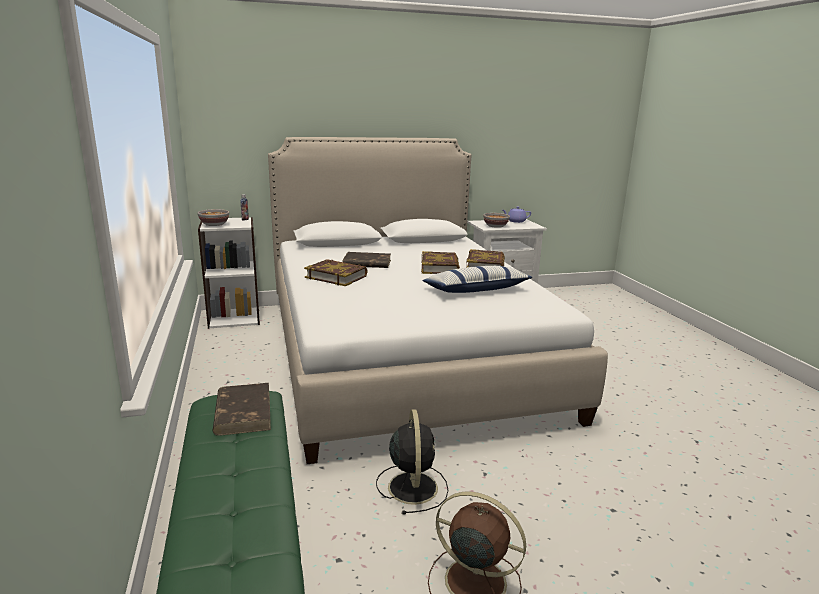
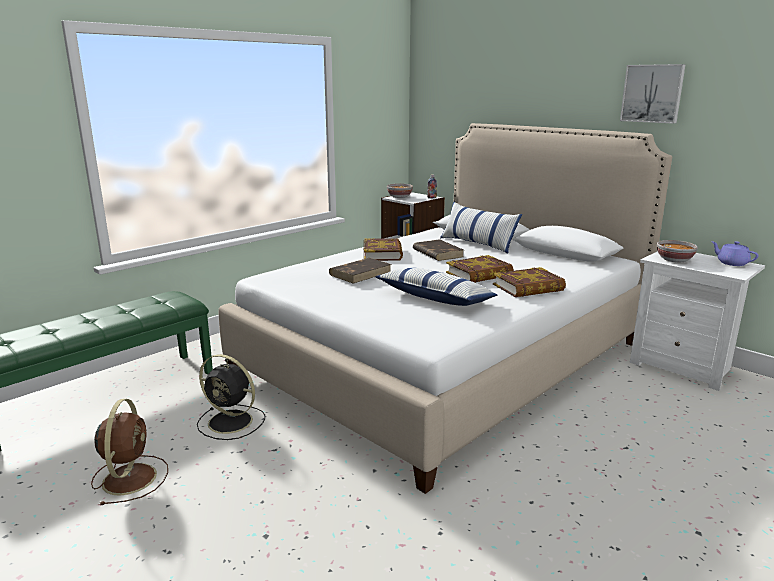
camera: 60 degrees right, 0 degrees up
brown book [213,383,271,436] -> brown book moved to [329,258,392,283]
black fan [376,409,448,515] -> black fan turned 60 degrees clockwise [197,354,265,440]
none -> pillow [440,202,522,254]
none -> picture [620,64,686,124]

